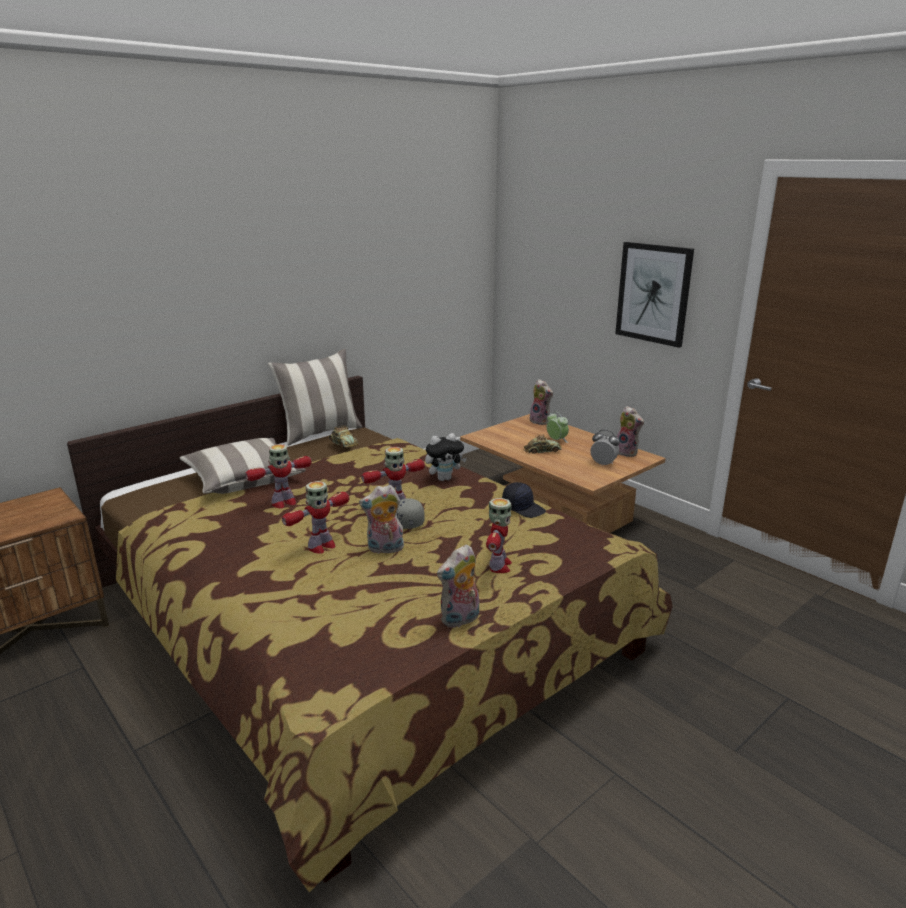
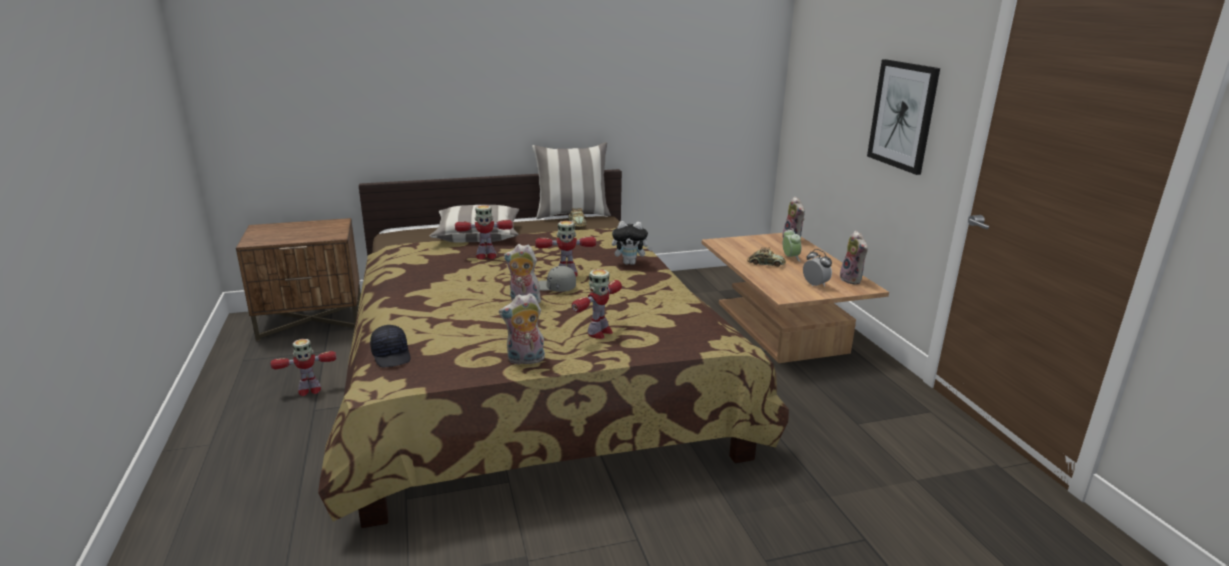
camera: 25 degrees right, 0 degrees up
toy robot [282,481,349,554] -> toy robot moved to [271,339,337,396]
black cap [502,482,546,518] -> black cap moved to [370,325,410,368]

